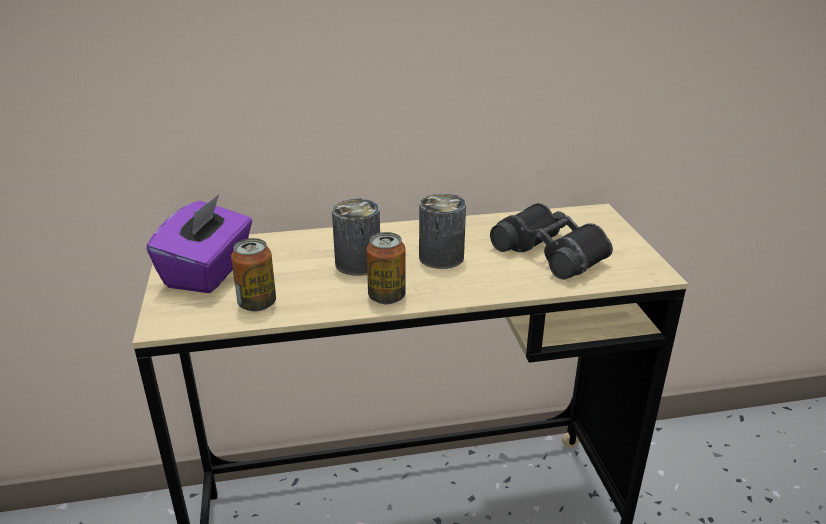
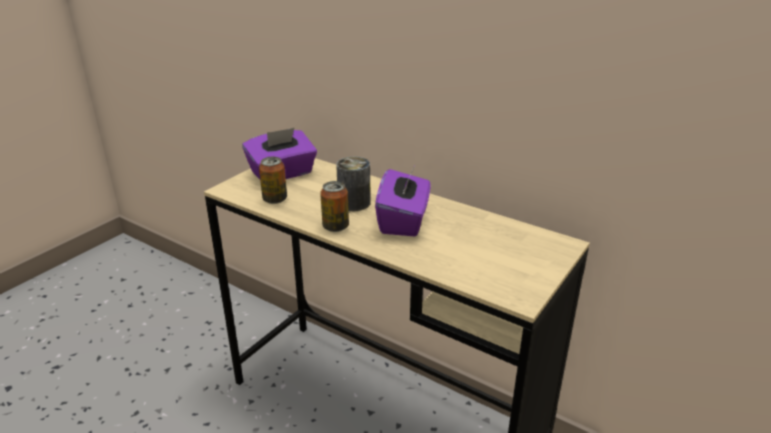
camera: 45 degrees right, 0 degrees up
can [419,193,466,269] -> purple tissue box [375,164,431,236]
black binoculars [490,203,613,280] -> none

